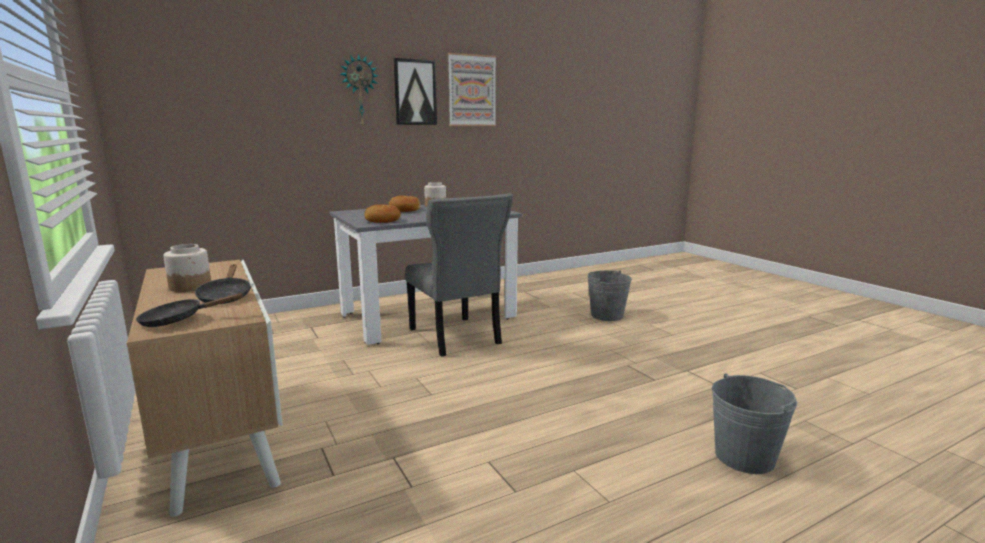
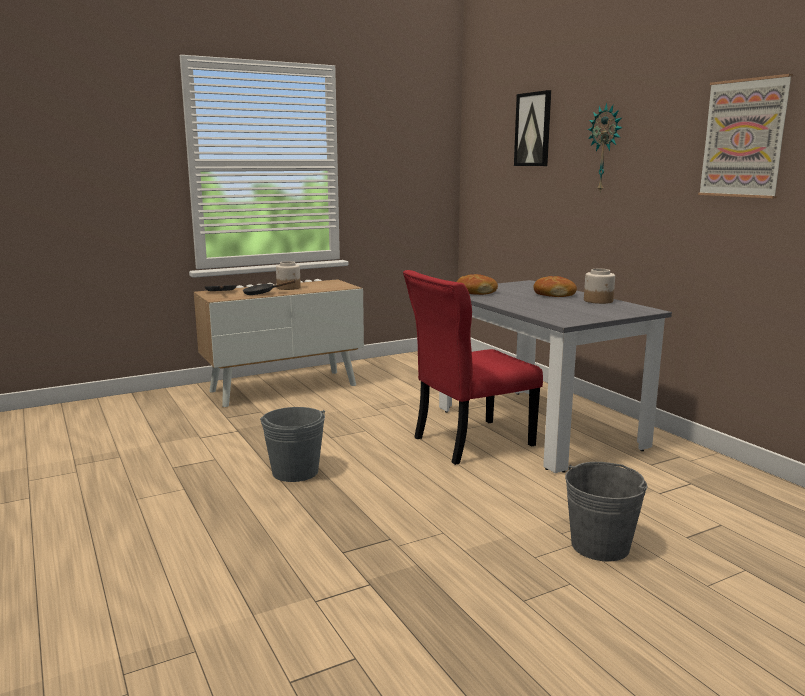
camera: 90 degrees right, 0 degrees up
picture [393,58,437,125] -> picture moved to [514,90,551,166]
grey chair [405,193,513,357] -> red chair [403,270,543,465]
grey bucket [712,374,797,474] -> grey bucket moved to [260,407,325,482]

